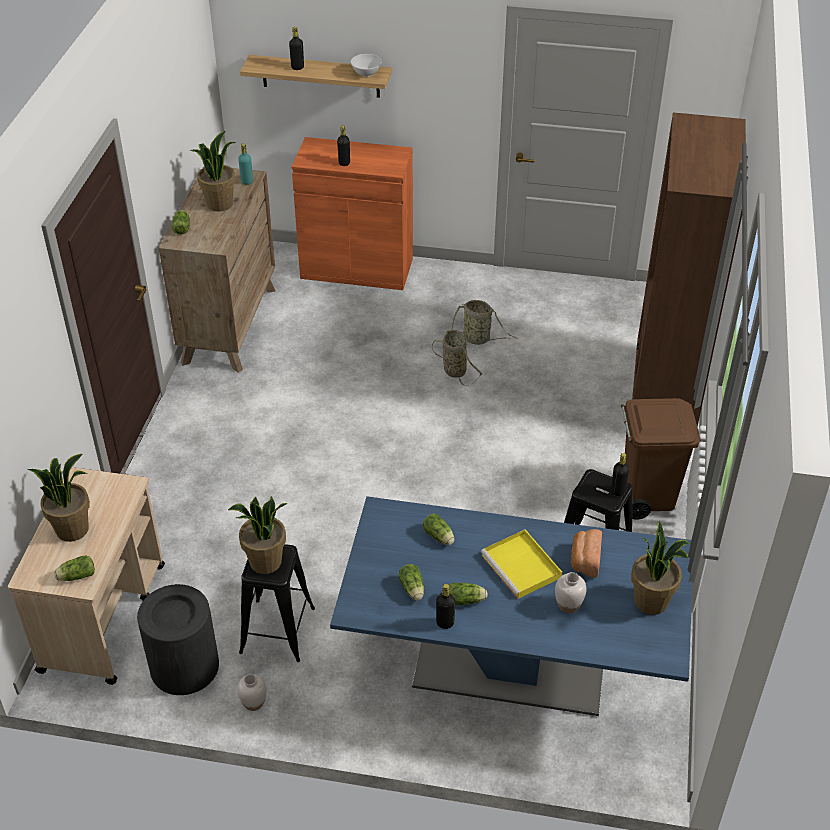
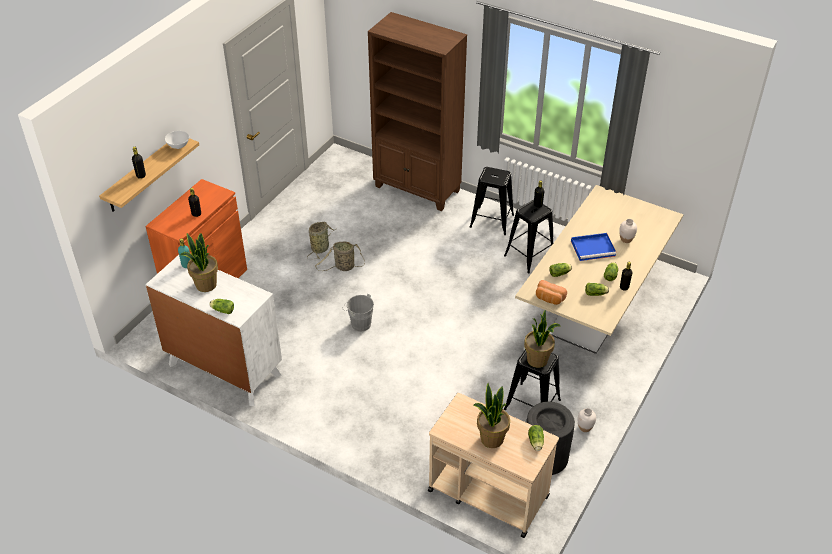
camera: 70 degrees left, 0 degrees up
brown dresser [159,166,275,373] -> white dresser [146,255,282,406]
blue dining table [330,496,692,716] -> beige dining table [515,185,684,354]
yellow tray [481,529,562,599] -> blue tray [571,233,617,261]
bread [571,529,602,578] -> bread moved to [536,280,567,305]
brown trash can [621,398,701,520] -> black stool [470,167,514,235]
potted plant [631,521,690,615] -> none
none -> grey bucket [343,294,374,332]

